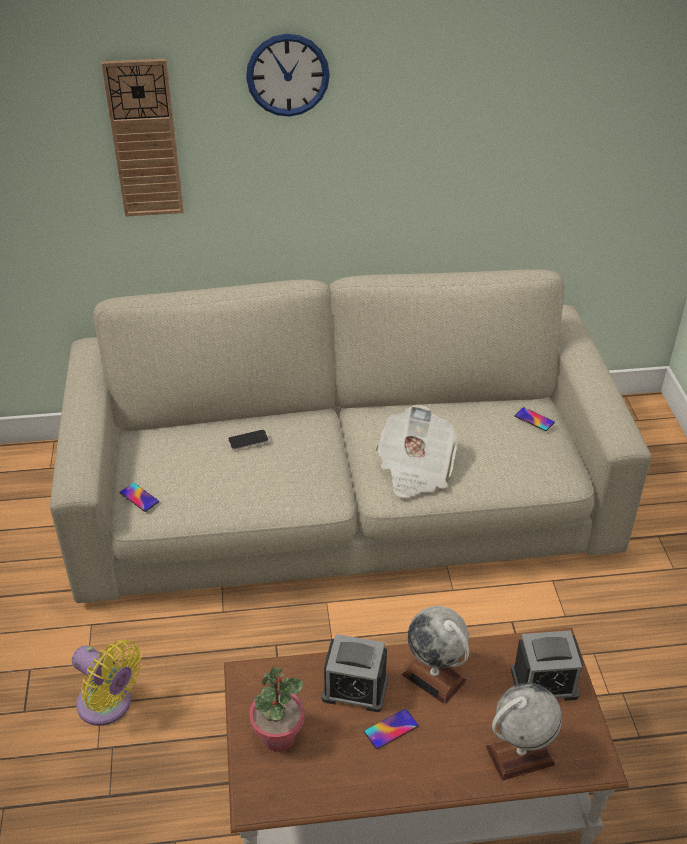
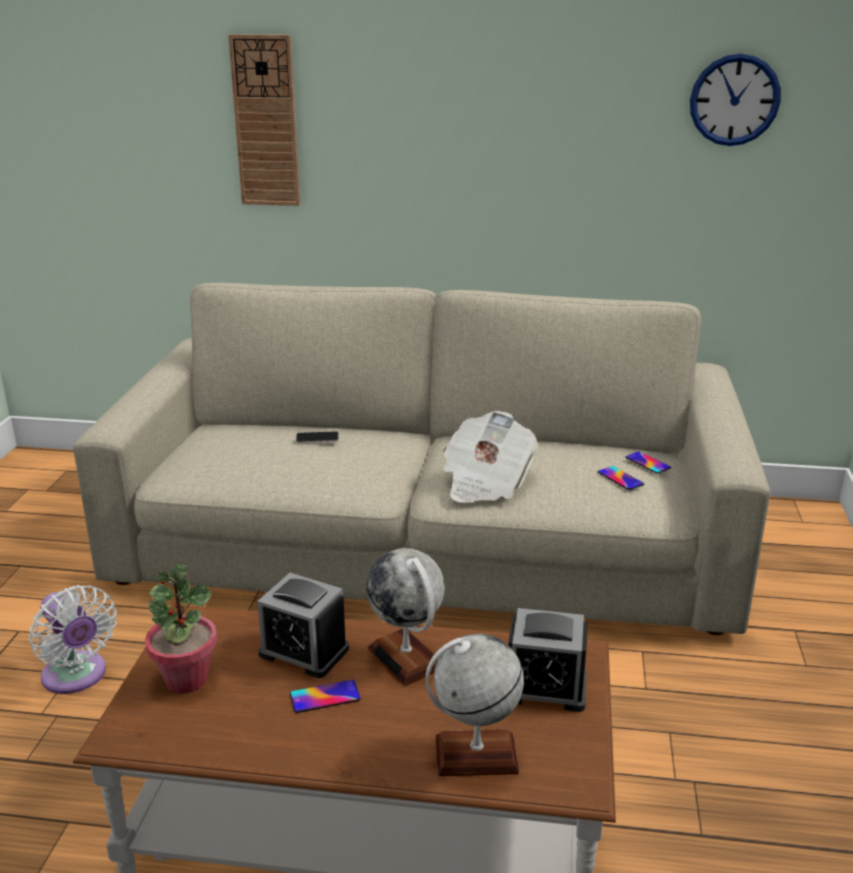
camera: 15 degrees right, 15 degrees down
yellow fan [72,640,142,726] -> white fan [29,585,117,694]
phone [119,483,159,512] -> phone moved to [598,466,644,490]
wall clock [246,34,330,117] -> wall clock moved to [690,54,781,146]

